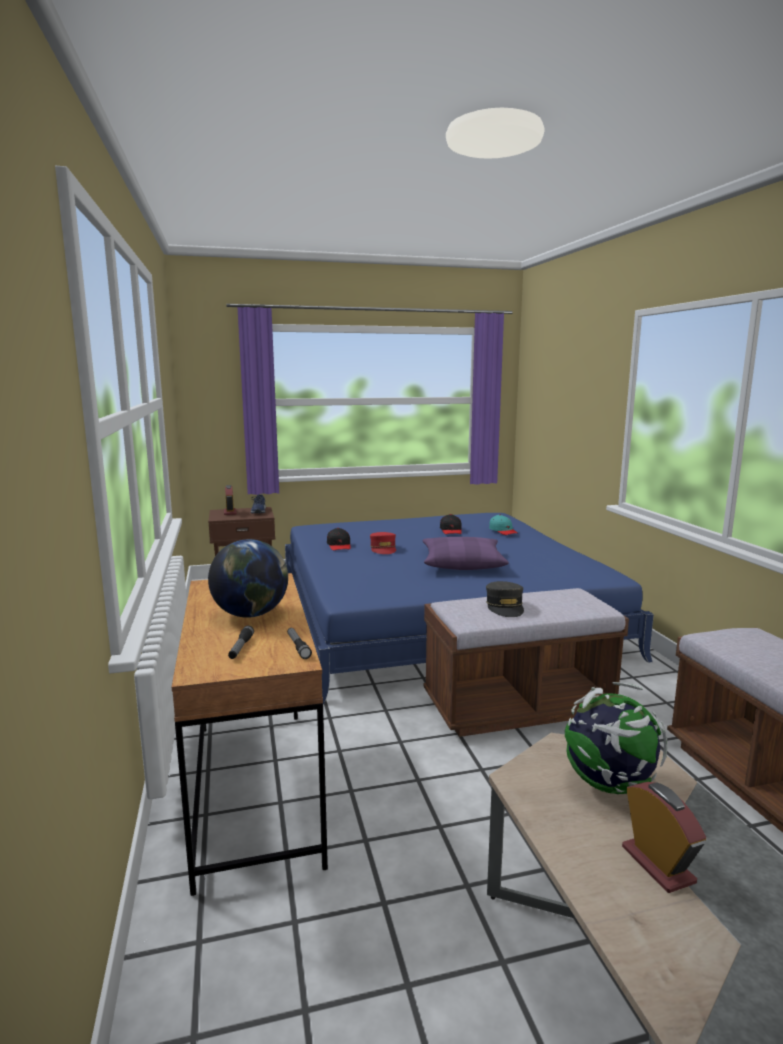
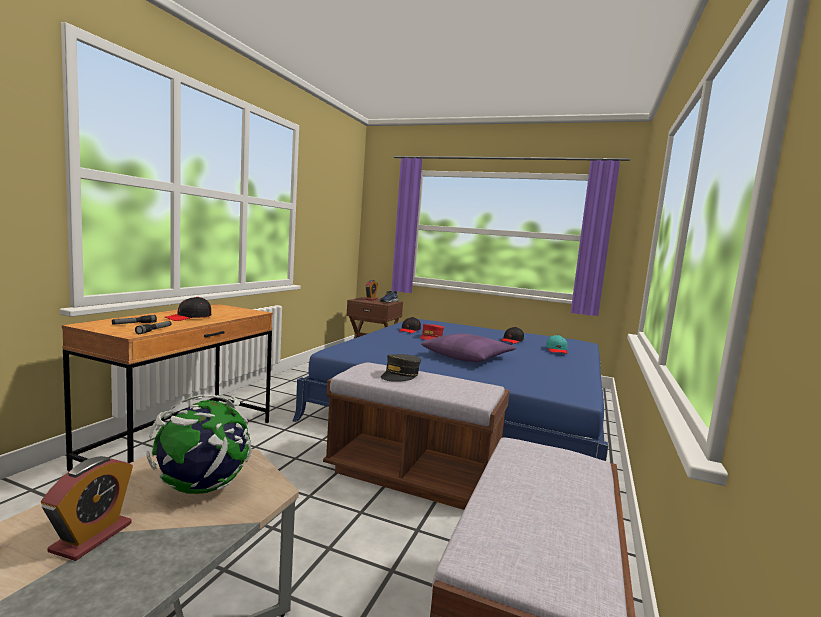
camera: 35 degrees right, 5 degrees down
globe [208,539,288,618] -> black cap [164,297,211,321]

